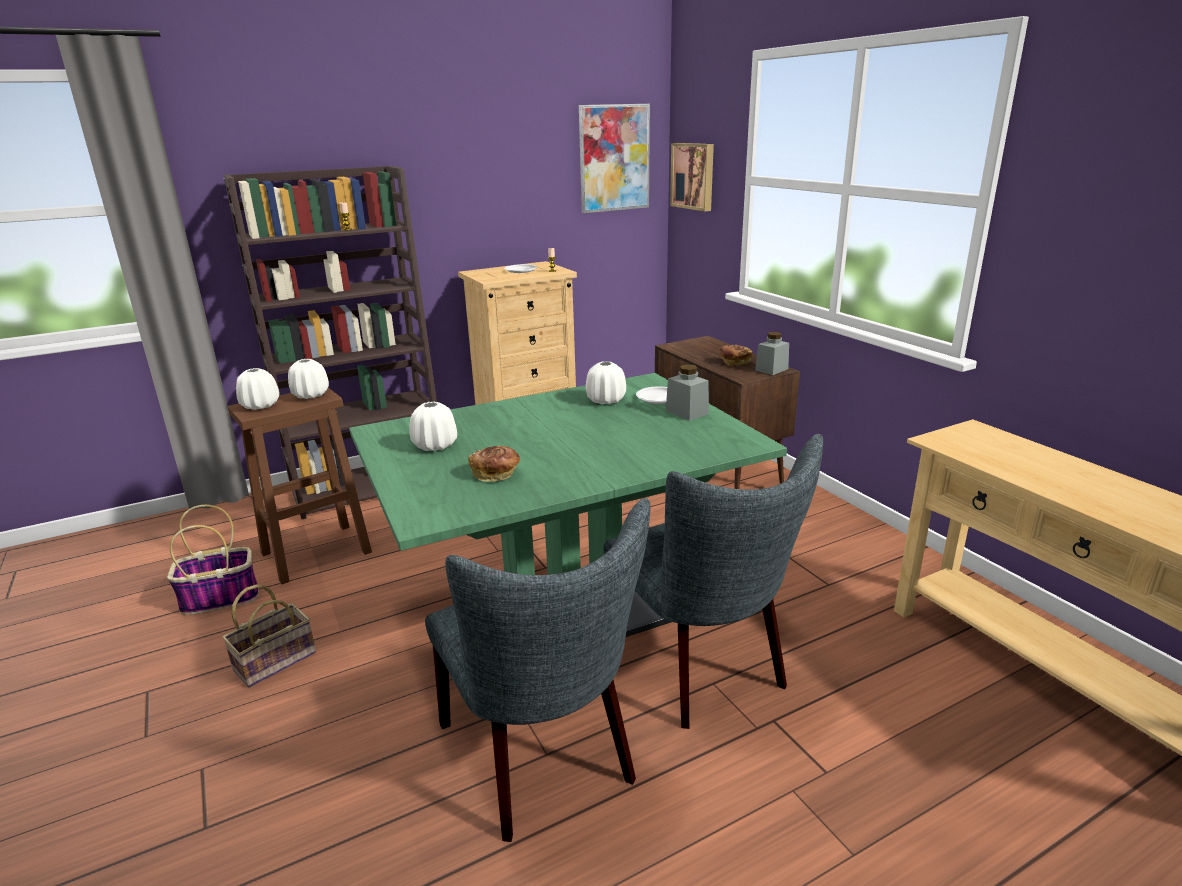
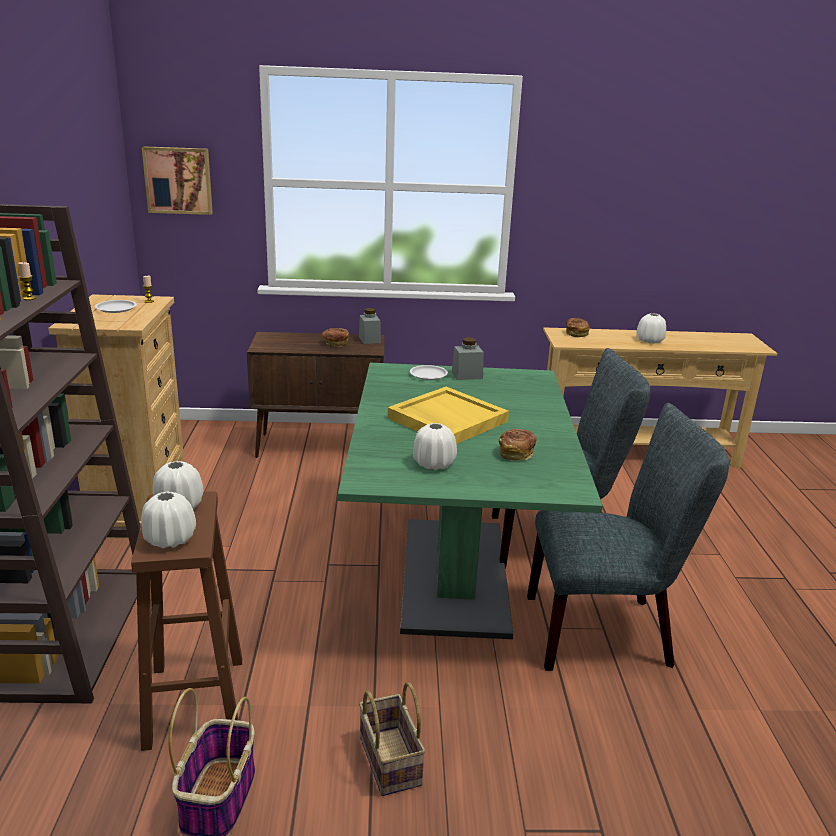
camera: 65 degrees left, 0 degrees up
picture [579,104,650,213] -> none
white vase [586,361,626,404] -> white vase moved to [636,313,666,343]
none -> yellow tray [387,387,509,444]
none -> bread [566,318,590,337]

